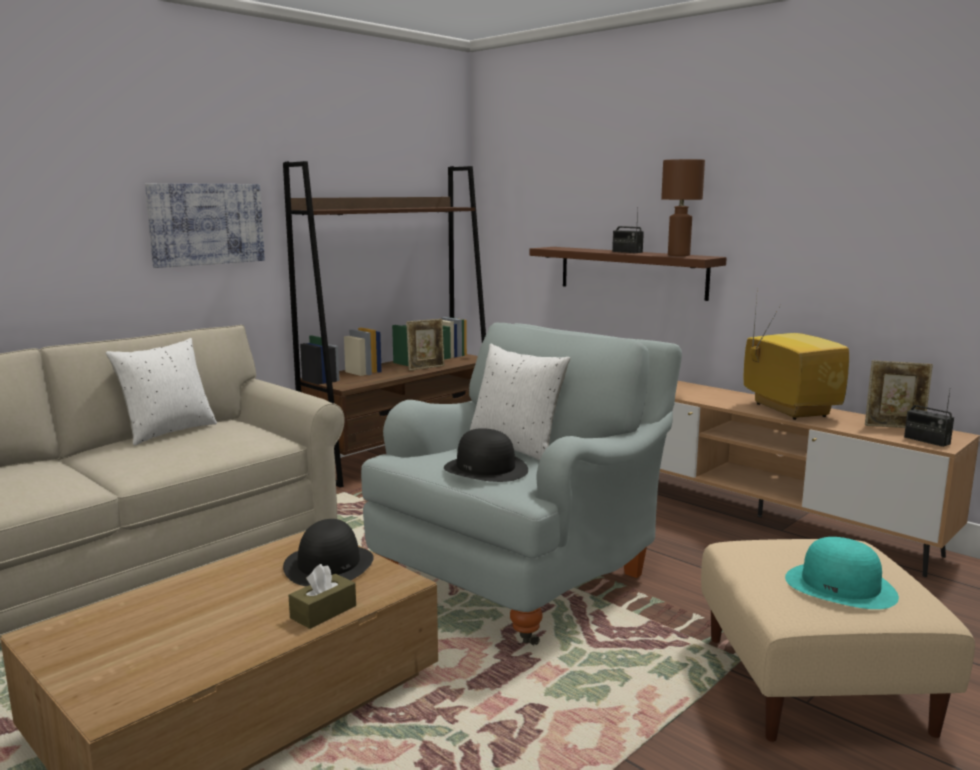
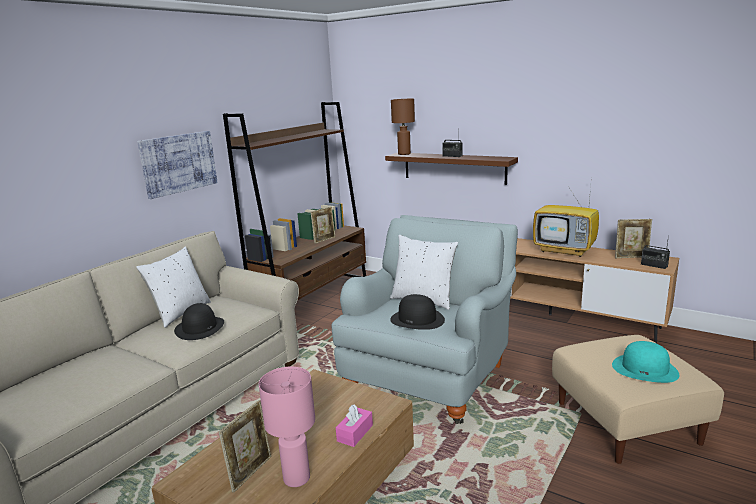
camera: 10 degrees left, 5 degrees up
black hat [283,519,374,586] -> black hat moved to [174,303,224,340]
brown tissue box [288,564,356,629] -> pink tissue box [336,404,373,447]
brown table lamp [661,159,705,256] -> brown table lamp moved to [391,99,415,155]
television [744,286,849,420] -> television turned 150 degrees clockwise [533,183,599,257]
none -> picture frame [219,400,271,493]
none -> pink table lamp [259,367,315,487]

